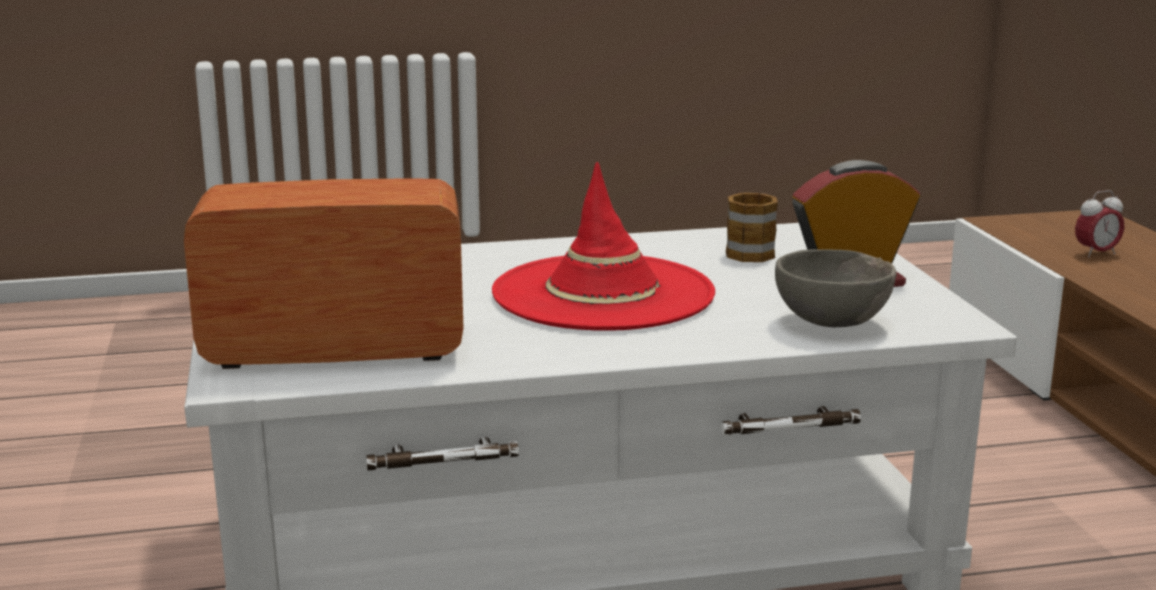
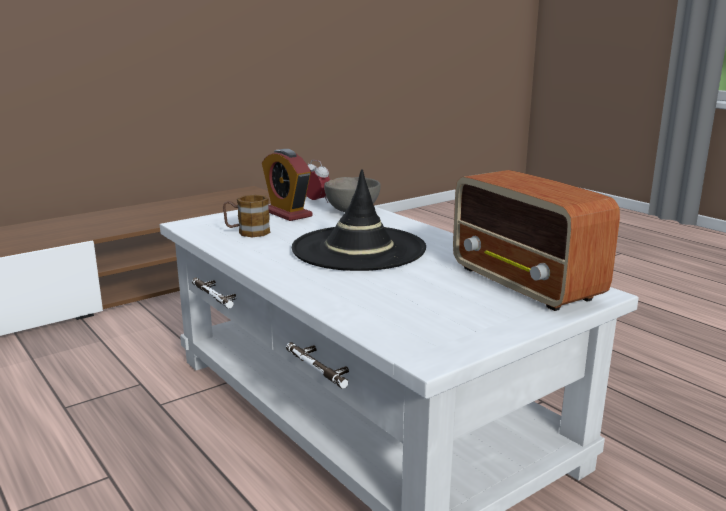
camera: 115 degrees left, 0 degrees up
red hat [492,162,715,331] -> black hat [292,169,426,271]
alarm clock [1075,190,1124,258] -> alarm clock moved to [306,160,330,203]

